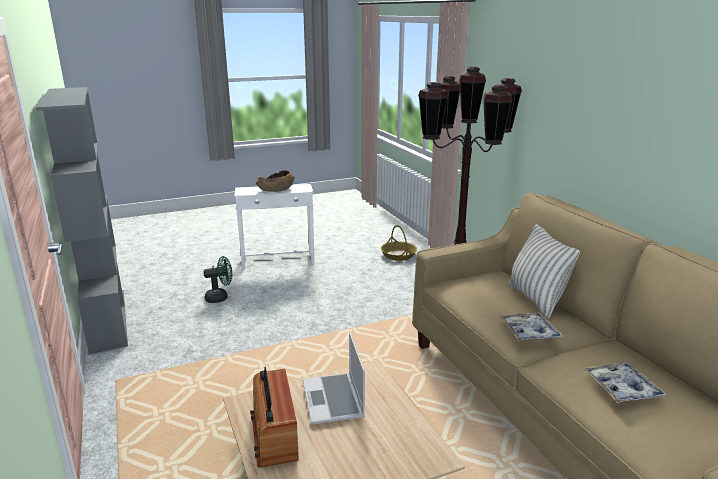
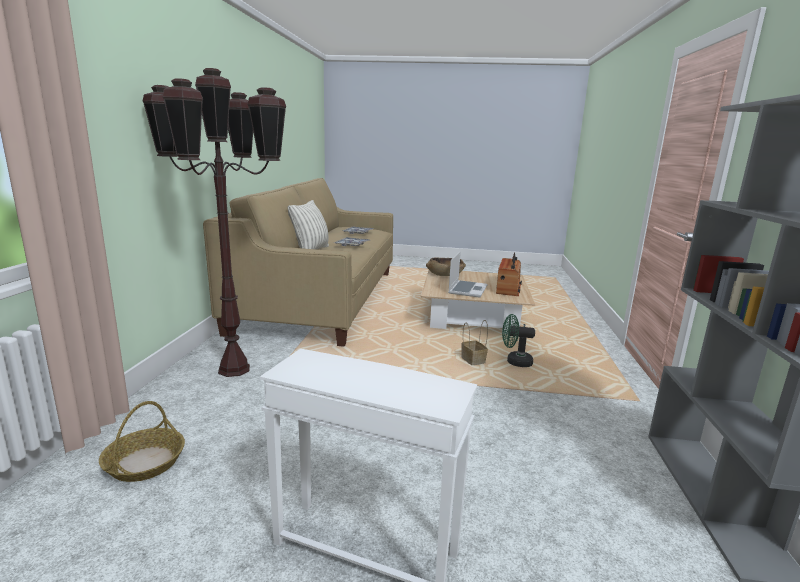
camera: 150 degrees left, 5 degrees down
green fan [203,256,232,303] -> green fan moved to [502,314,535,367]
brown bowl [256,170,295,192] -> brown bowl moved to [426,257,466,276]
none -> basket [461,320,488,365]

